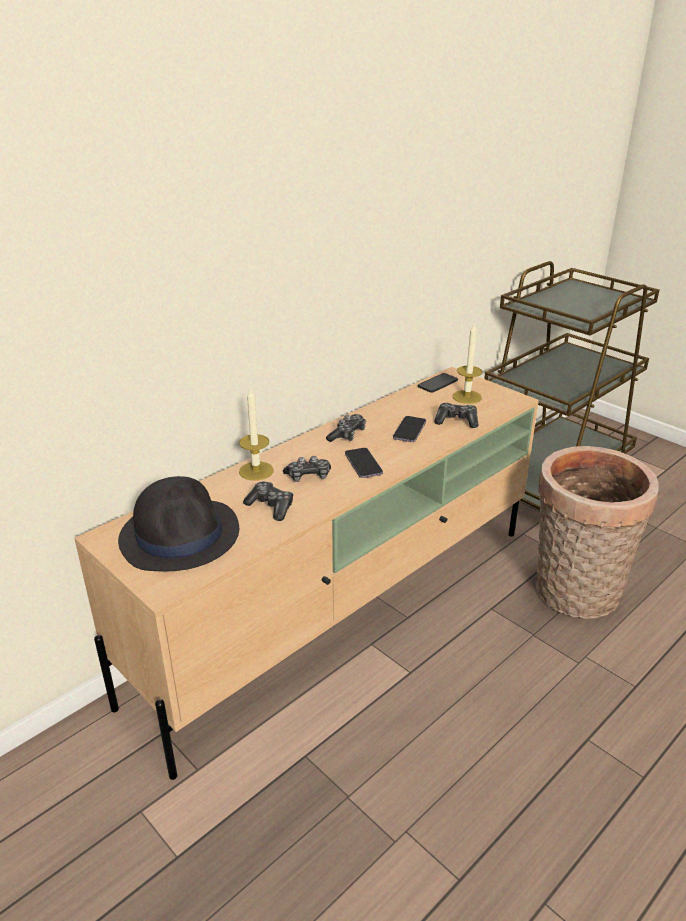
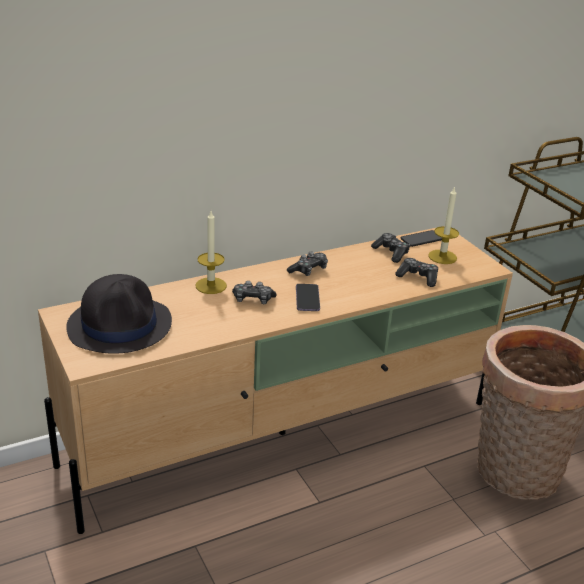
camera: 15 degrees right, 0 degrees up
game controller [243,482,293,521] -> game controller moved to [371,233,410,263]
phone [393,416,426,442] -> none

